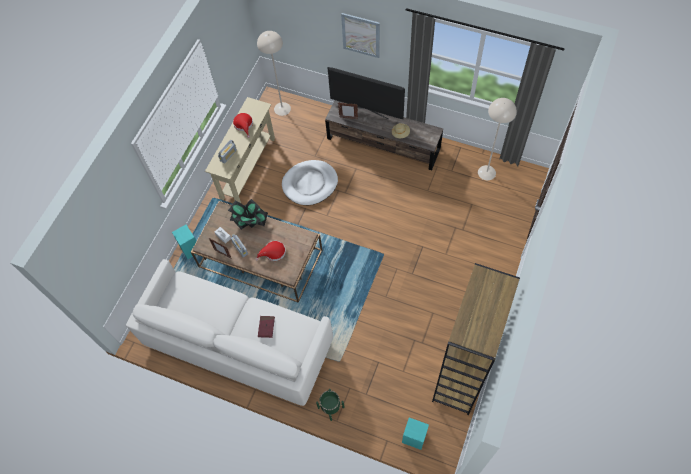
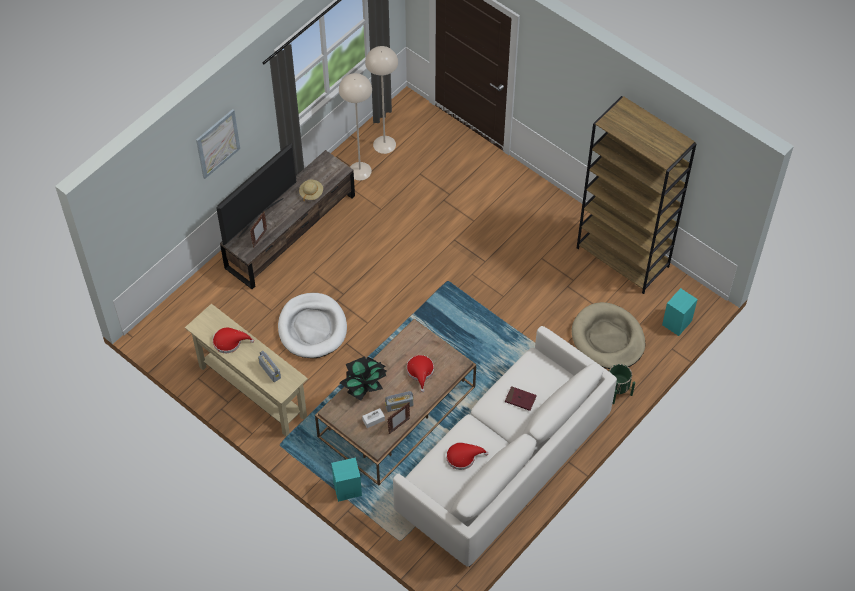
camera: 75 degrees left, 5 degrees down
beige floor lamp [257,31,291,116] -> beige floor lamp moved to [339,73,372,180]
none -> red hat [446,443,488,470]
none -> beige dog bed [572,302,645,369]

